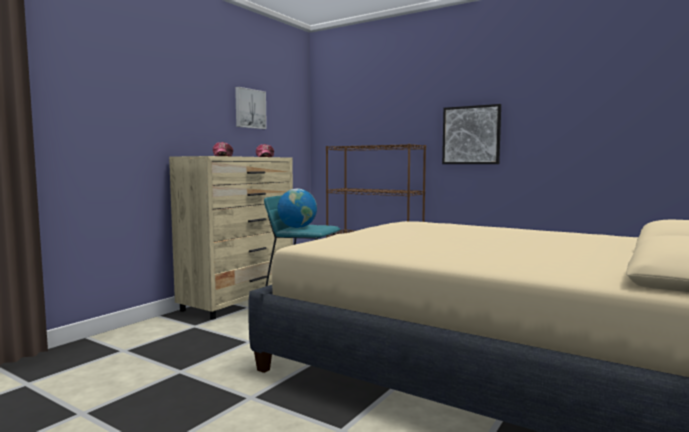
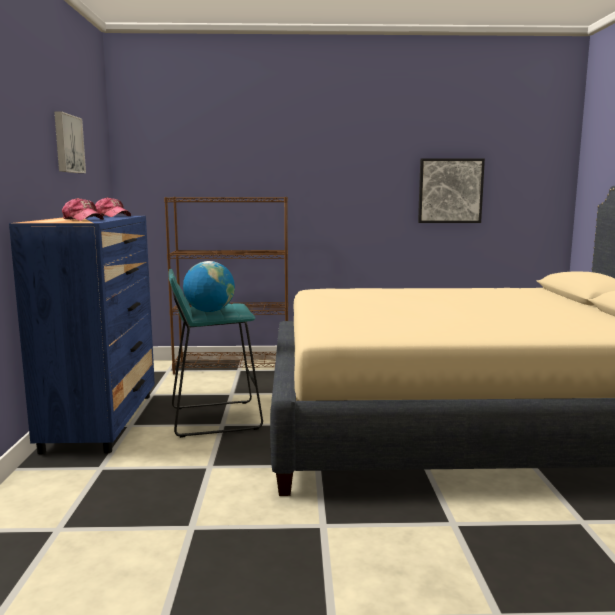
camera: 35 degrees left, 5 degrees up
beige dresser [169,156,293,320] -> blue dresser [9,216,155,454]
picture [442,104,501,164] -> picture moved to [418,158,485,223]

